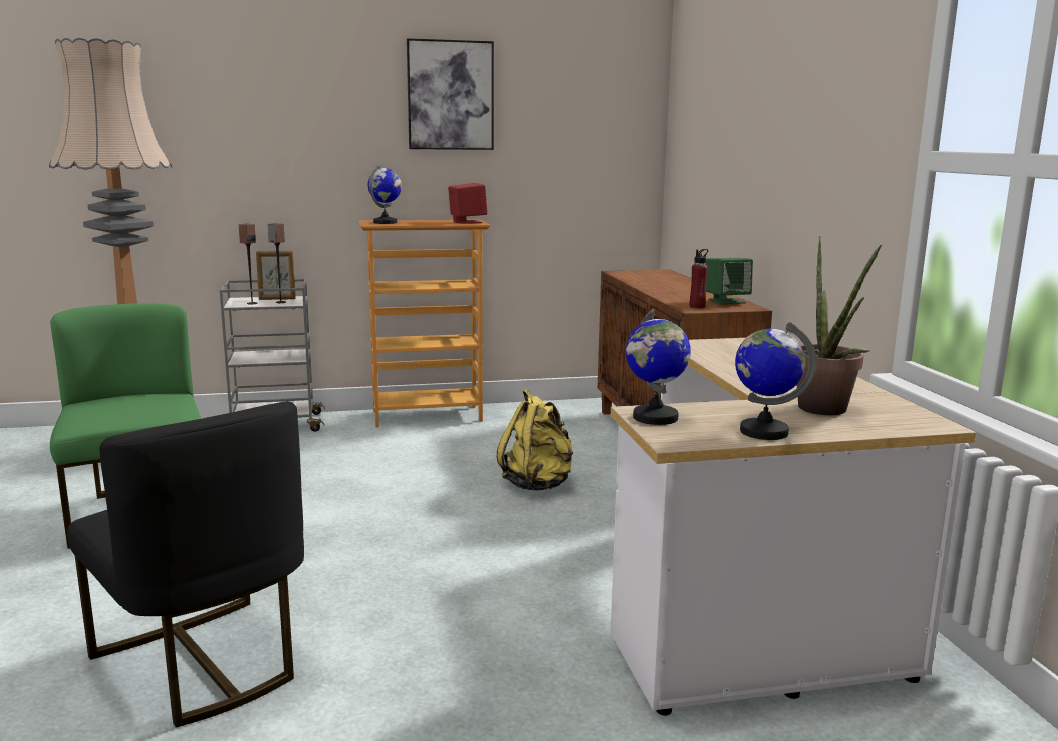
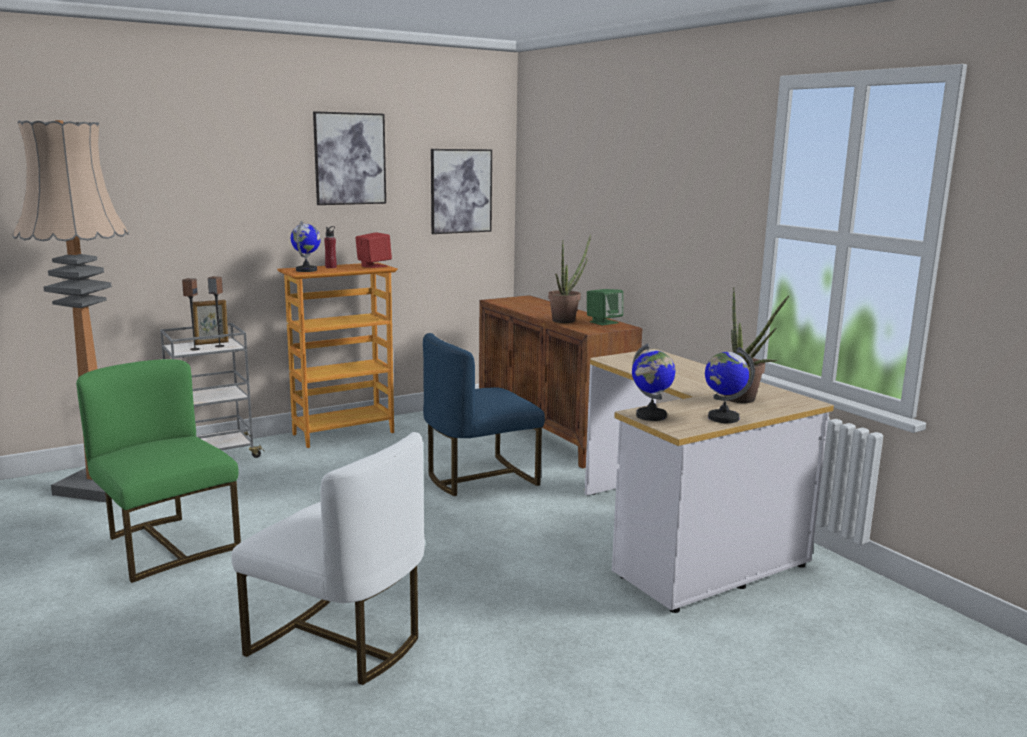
camera: 20 degrees left, 0 degrees up
black chair [67,401,304,728] -> white chair [231,432,425,685]
yellow backpack [497,389,573,491] -> blue chair [423,333,545,496]
red bottle [690,249,708,309] -> red bottle moved to [324,226,337,268]
none -> picture [431,149,492,234]
none -> potted plant [548,234,591,323]

